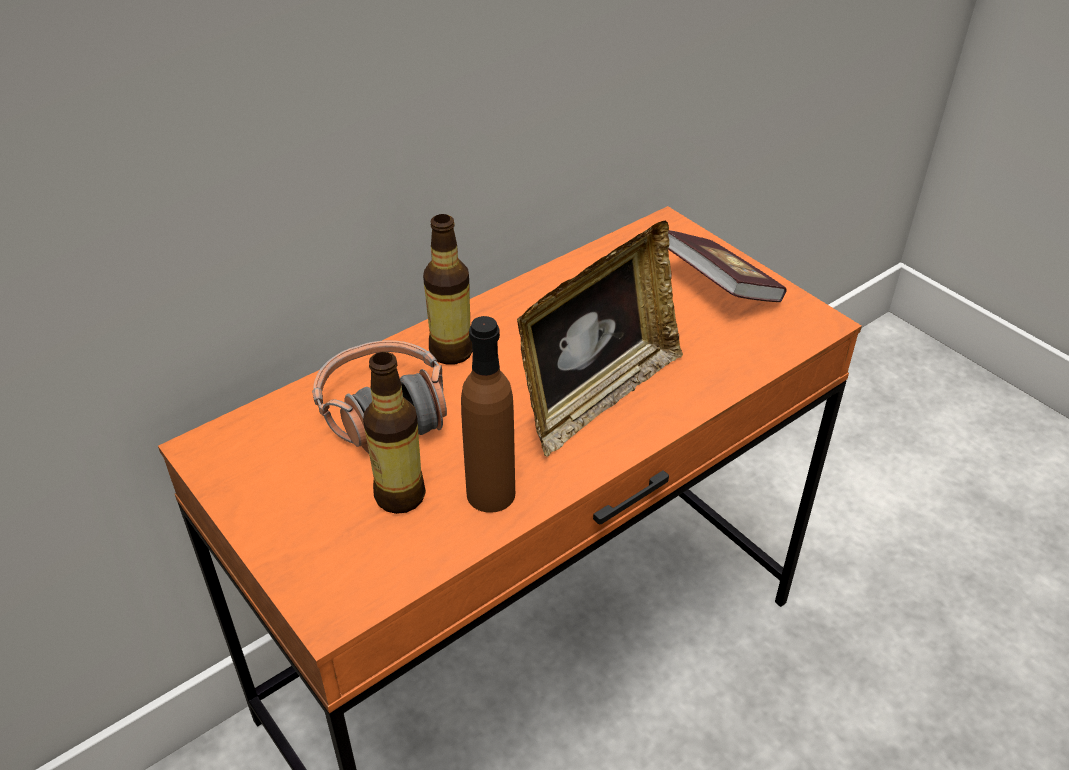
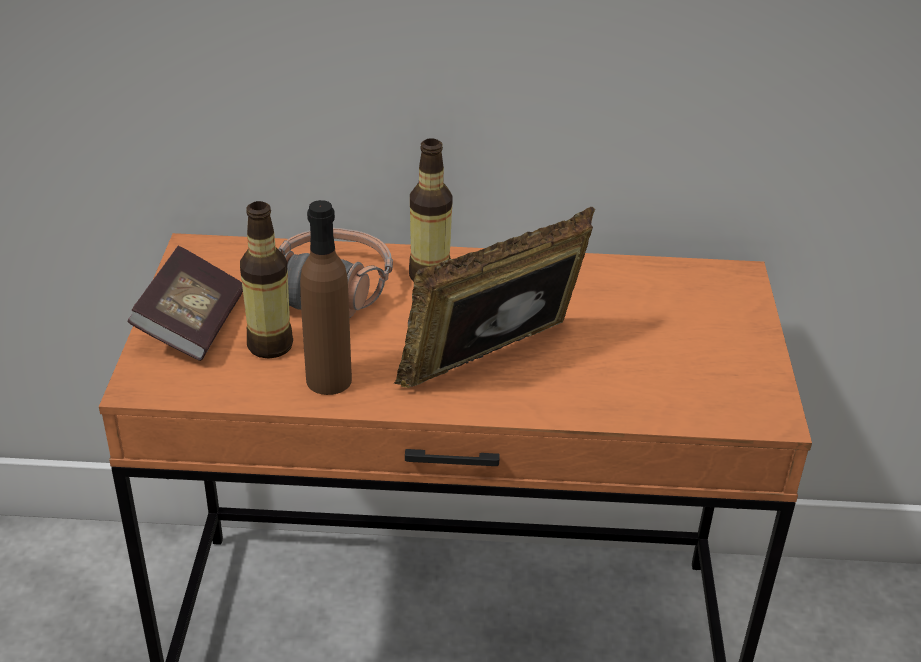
camera: 40 degrees right, 5 degrees down
picture frame [517,221,683,457] -> picture frame turned 150 degrees clockwise [394,207,595,389]
book [668,230,787,302] -> book moved to [128,246,243,361]

